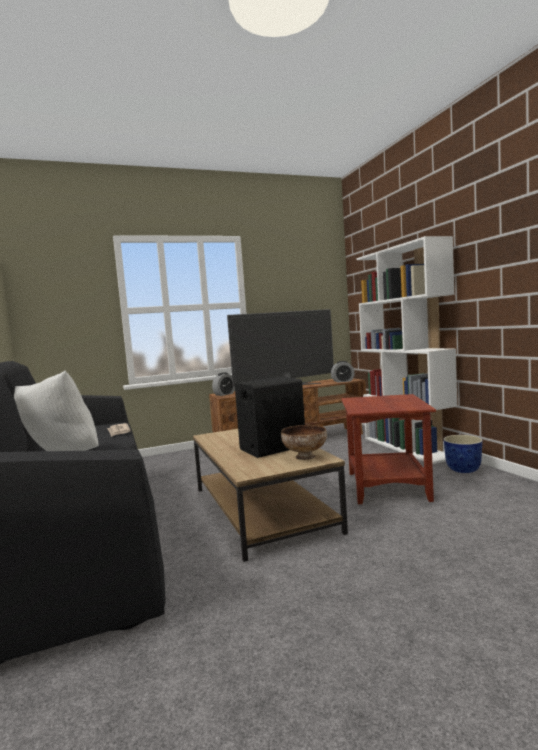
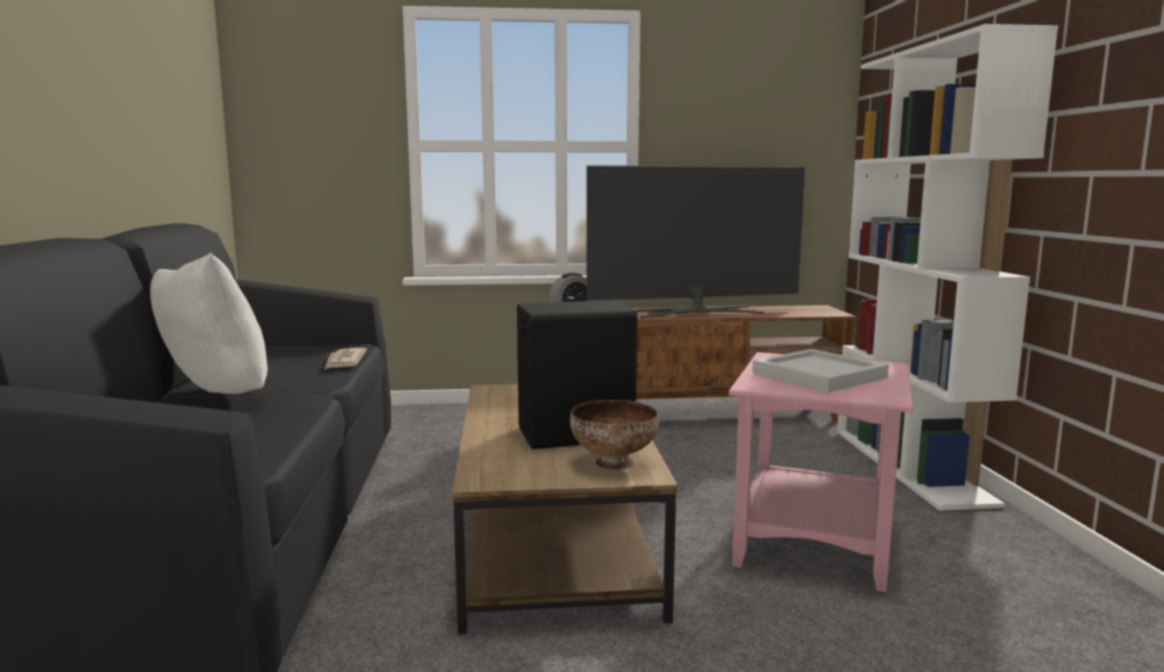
camera: 15 degrees right, 5 degrees up
alarm clock [331,361,355,383] -> none
brown side table [341,394,436,504] -> pink side table [729,352,913,592]
planter [443,435,483,473] -> none
none -> white tray [752,349,889,393]

